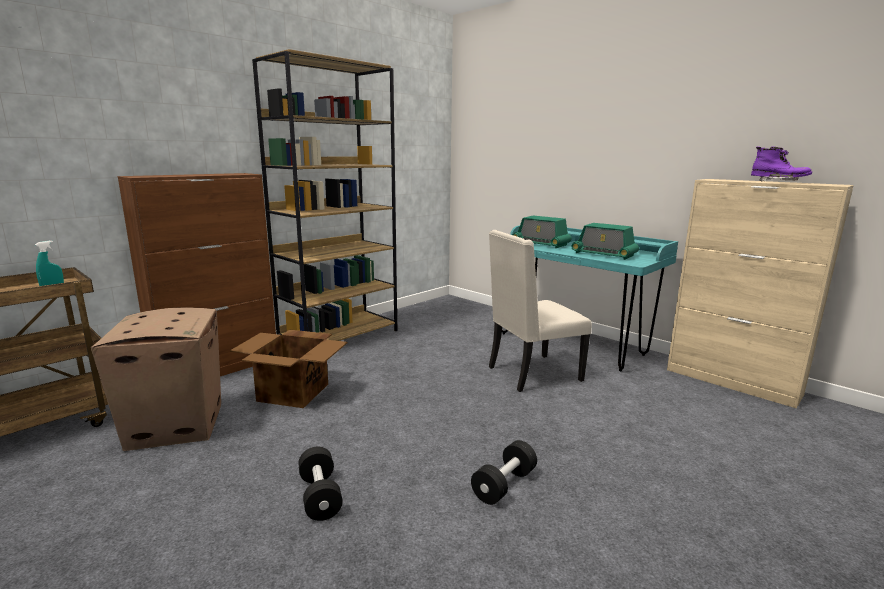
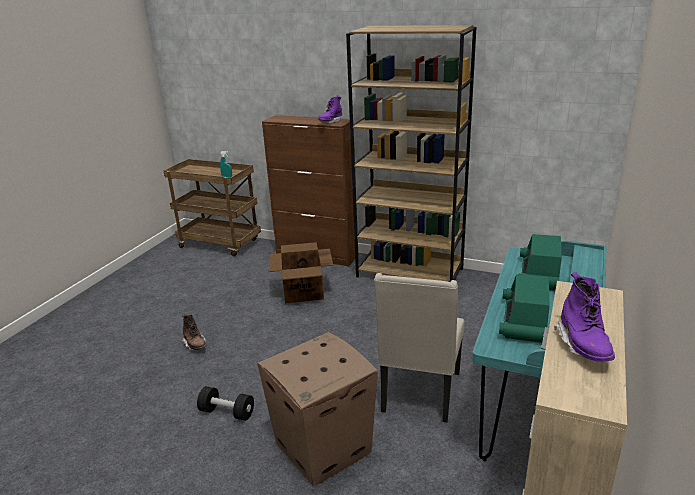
camera: 70 degrees right, 10 degrees up
cardboard box [91,307,221,451] -> cardboard box moved to [257,332,378,487]
black dumbbell [298,446,343,521] -> brown boot [181,314,206,350]
beige chair [489,230,592,392] -> beige chair turned 120 degrees counterclockwise [374,273,465,423]
none -> purple boot [318,95,342,124]

